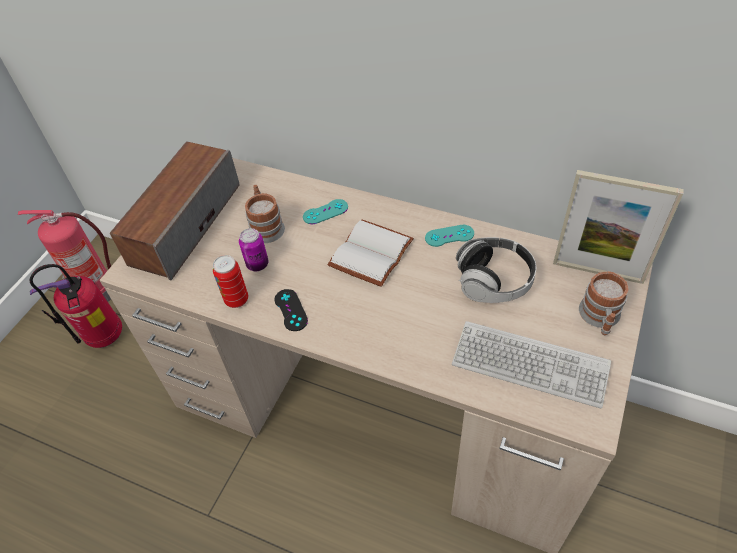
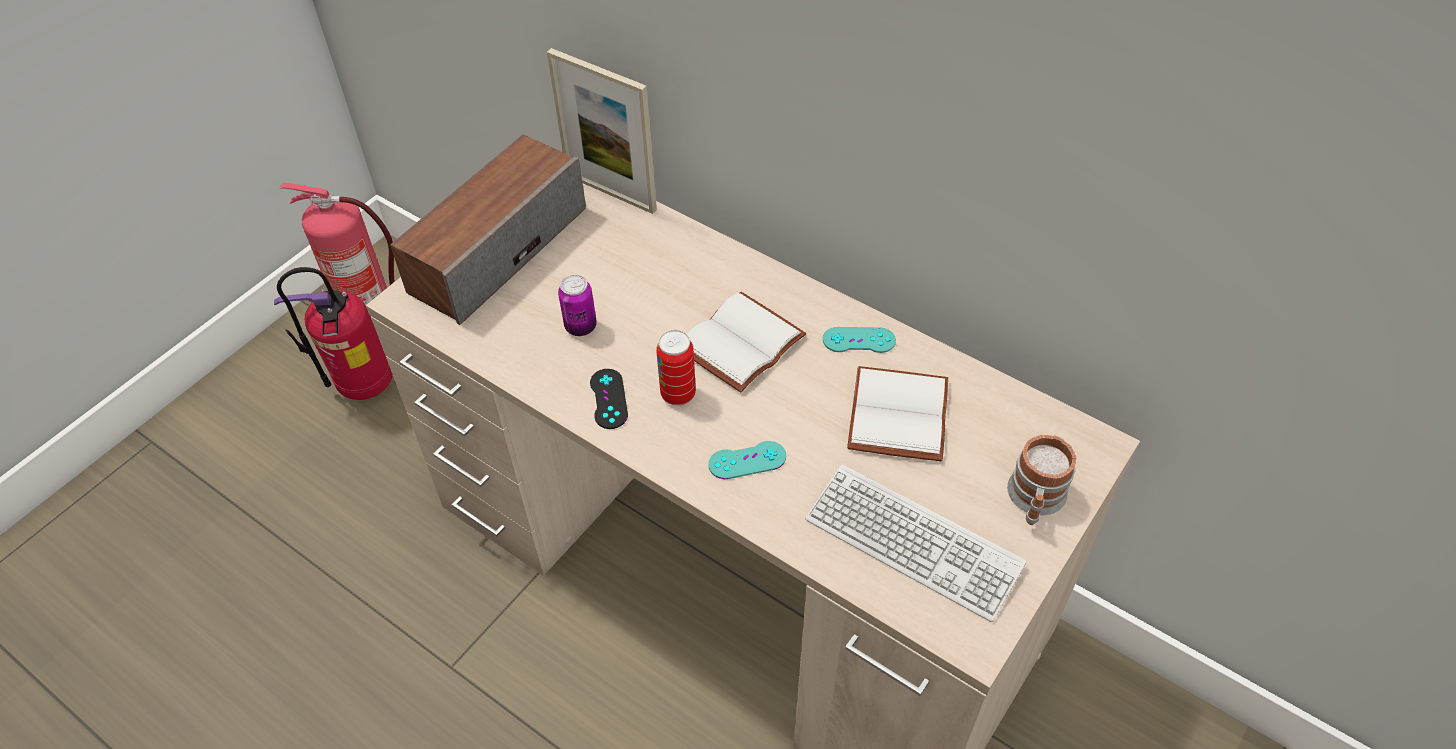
camera: 10 degrees right, 0 degrees up
can [213,255,248,308] -> can moved to [656,330,696,405]
mug [245,185,285,243] -> none
turquoise game controller [303,199,348,224] -> turquoise game controller moved to [708,441,786,479]
headphones [456,237,536,303] -> white book [847,366,948,461]
picture frame [553,170,684,284] -> picture frame moved to [547,48,657,214]

